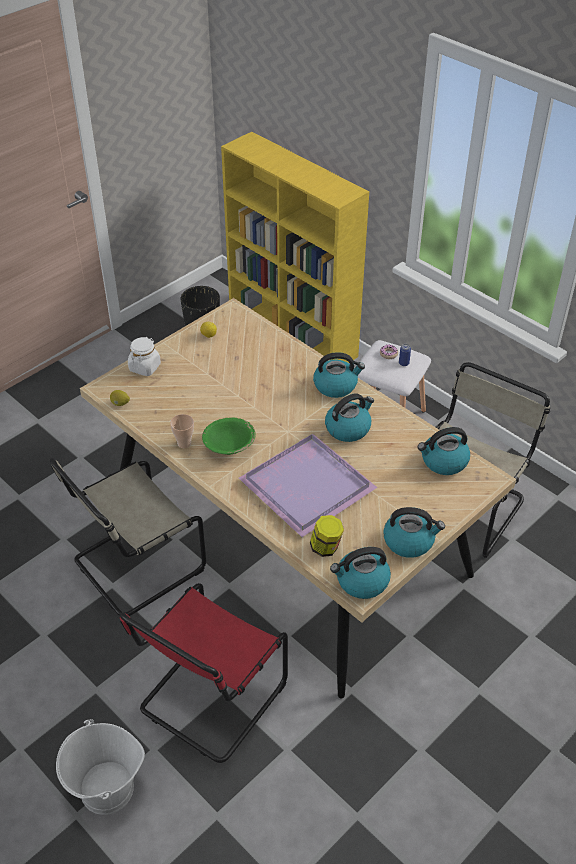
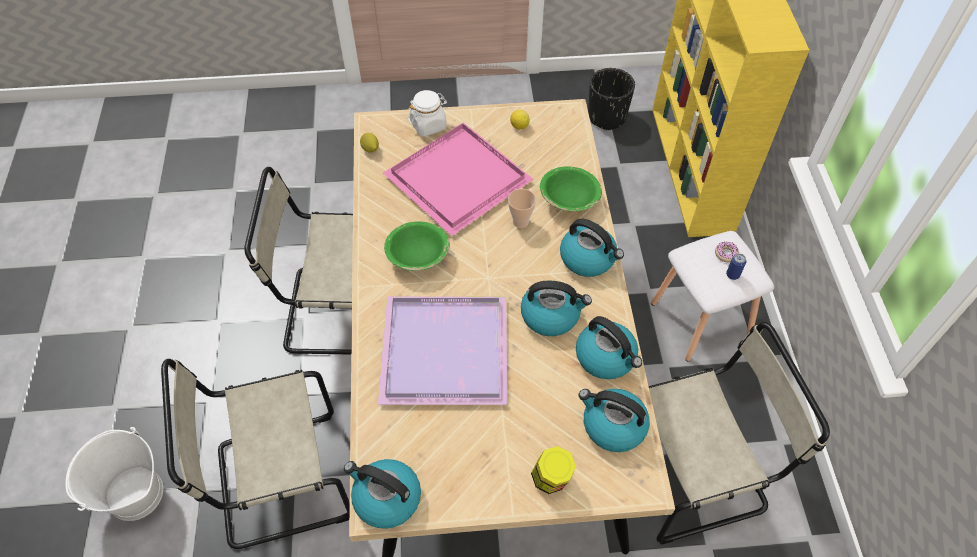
camera: 40 degrees right, 10 degrees up
red chair [119,583,288,763] -> beige chair [161,359,350,549]
cup [170,414,194,448] -> cup moved to [508,189,536,228]
jar [310,515,344,557] -> jar moved to [531,446,576,494]
kettle [383,507,445,558] -> kettle moved to [576,316,642,379]
none -> pink tray [383,122,533,236]
none -> green bowl [540,166,602,212]

